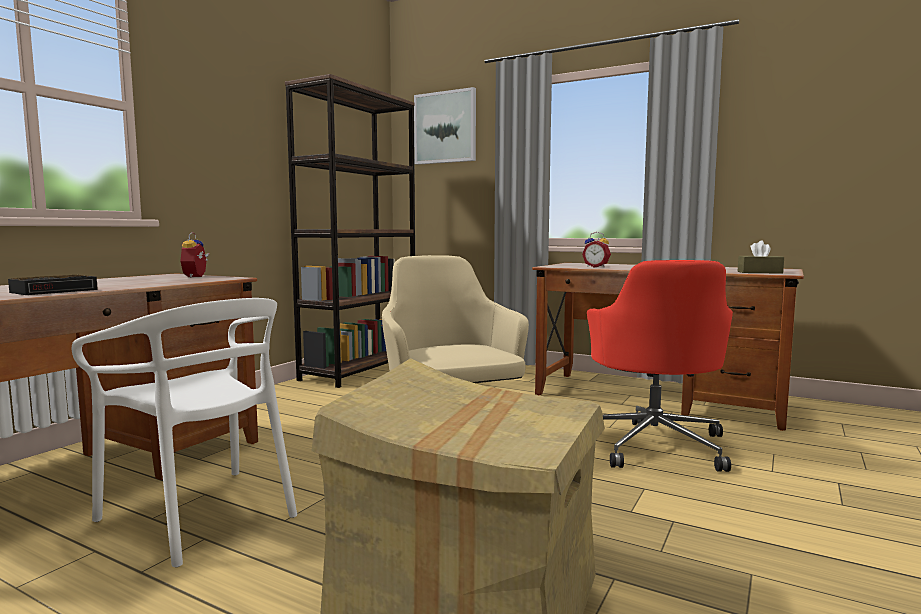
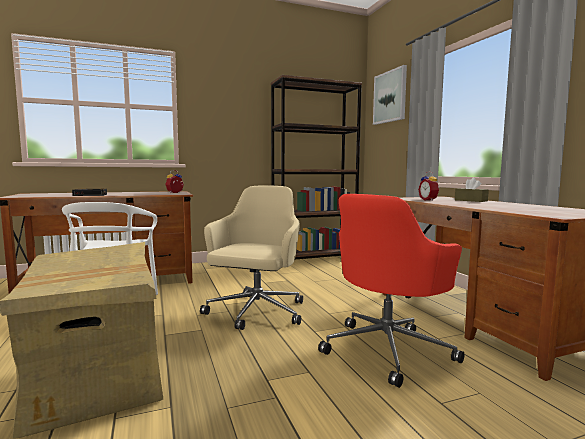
camera: 40 degrees right, 0 degrees up
brown tissue box [738,240,784,274] -> brown tissue box moved to [455,178,489,202]

